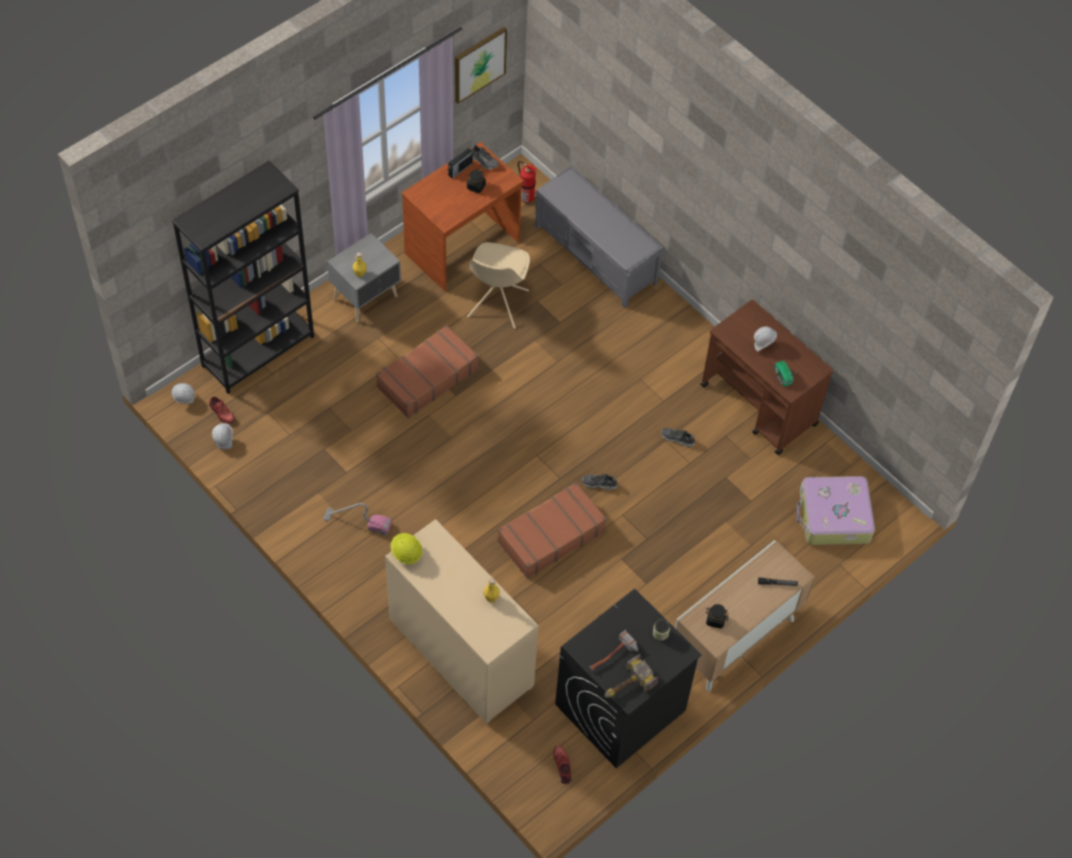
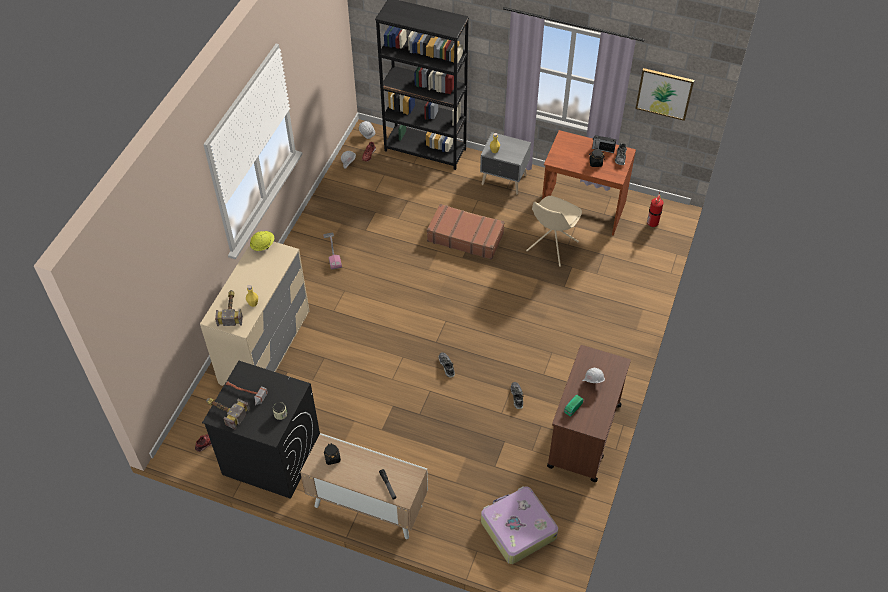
camera: 65 degrees right, 5 degrees down
beige chair [467,242,530,329] -> beige chair turned 45 degrees counterclockwise [526,196,582,267]
brown suitcase [497,482,607,579] -> none
grey bench [535,166,664,308] -> none
none -> hammer [215,290,243,326]

